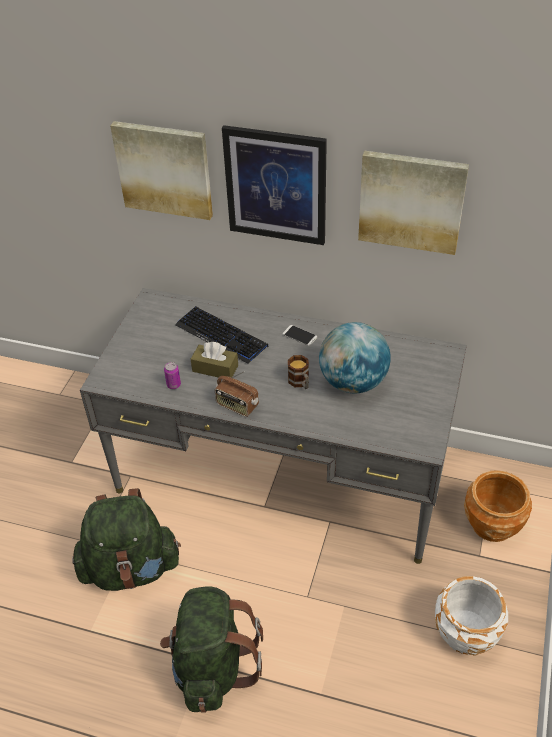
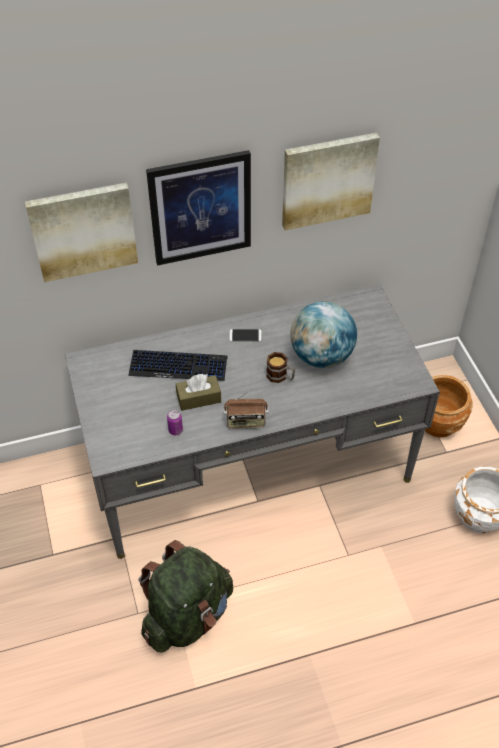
camera: 35 degrees left, 5 degrees up
green backpack [160,586,263,713] -> none

